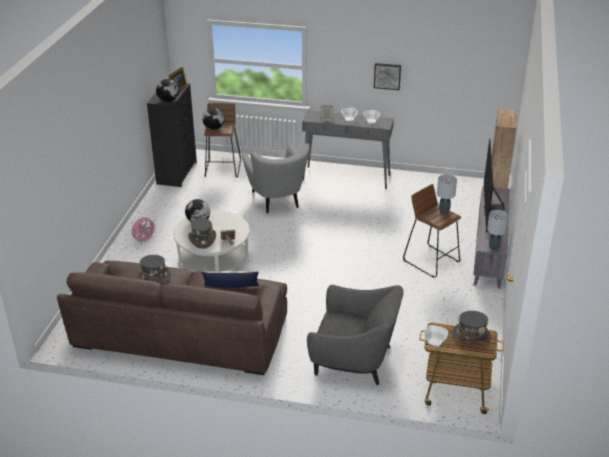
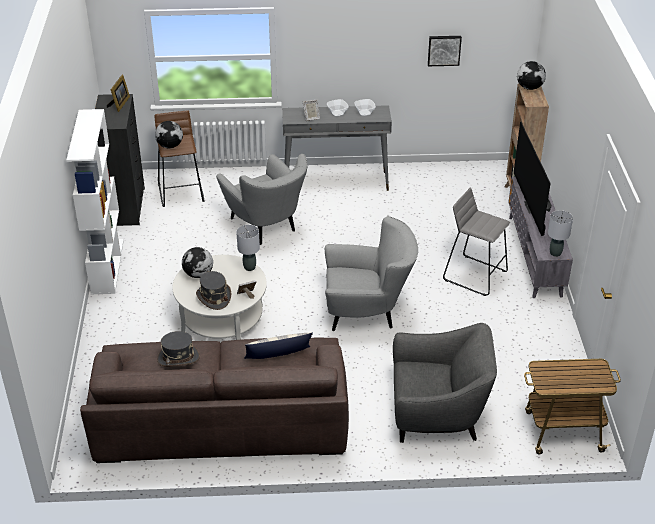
camera: 15 degrees left, 5 degrees up
pink fan [131,217,157,243] -> none
globe [156,79,179,102] -> globe moved to [517,61,546,90]
picture [374,63,401,90] -> picture moved to [428,36,462,66]
brown stool [403,184,462,278] -> grey stool [443,187,510,296]
bowl [424,325,448,347] -> none
grey table lamp [437,174,457,214] -> grey table lamp moved to [236,225,260,271]
grey hat [452,311,491,342] -> none
none -> white bookcase [66,109,124,294]
none -> grey armchair [325,216,418,331]

